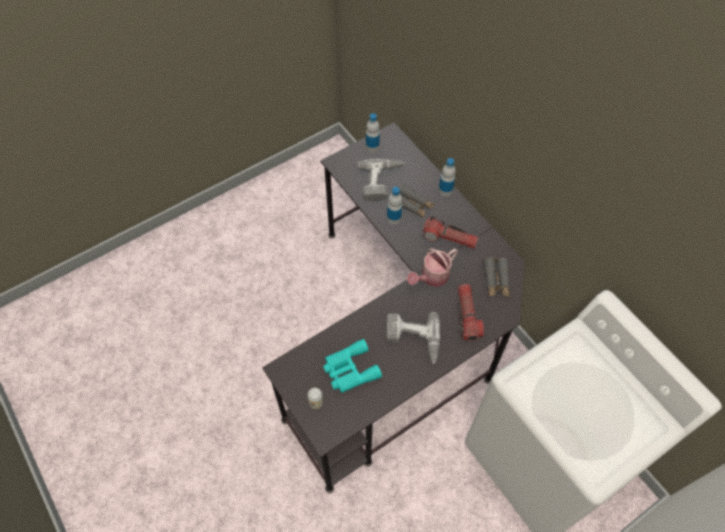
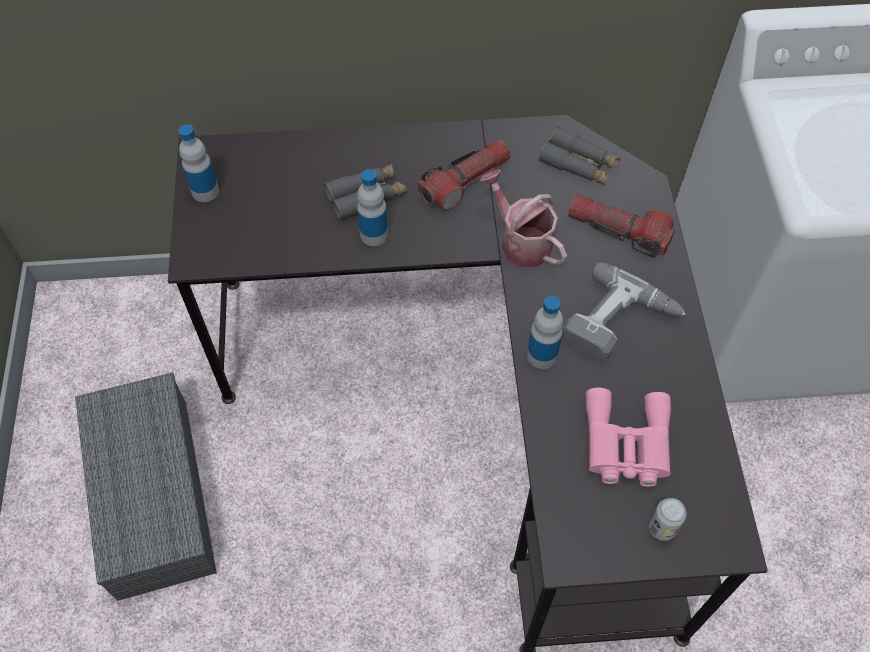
camera: 60 degrees left, 0 degrees up
turquoise binoculars [323,339,382,393] -> pink binoculars [586,388,671,487]
power drill [357,159,405,201] -> none
watering can [407,248,458,287] -> watering can turned 150 degrees clockwise [480,169,567,267]
bottle [438,158,456,197] -> bottle moved to [527,296,563,369]
none -> grey storage box [75,372,217,601]

